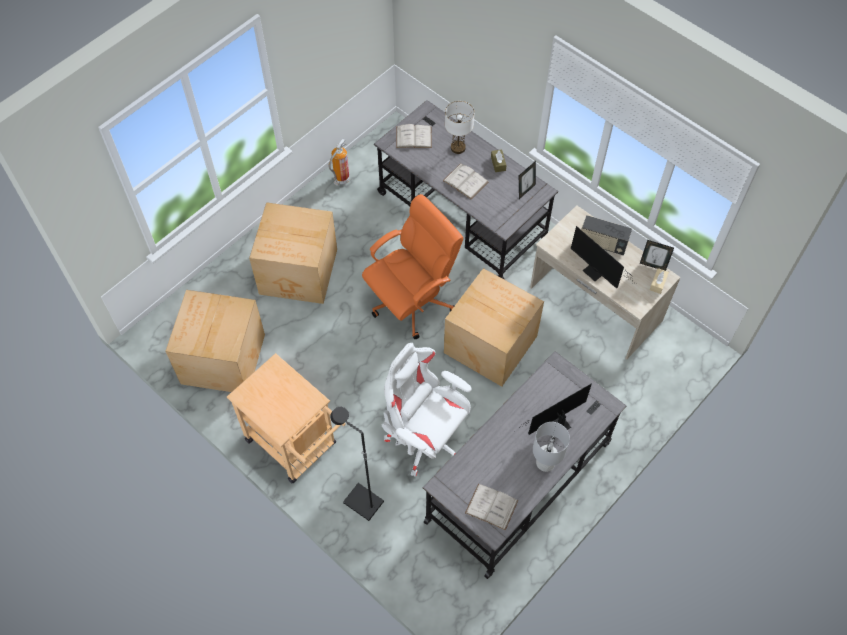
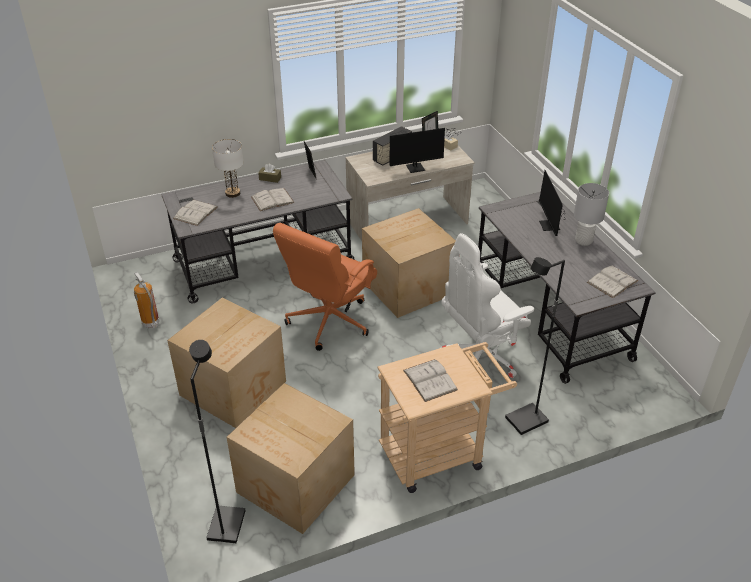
camera: 65 degrees left, 20 degrees down
orange office chair [362,194,463,339] -> orange office chair turned 135 degrees counterclockwise [273,223,377,351]
none -> black floor lamp [189,340,246,543]
none -> white book [403,359,458,402]

